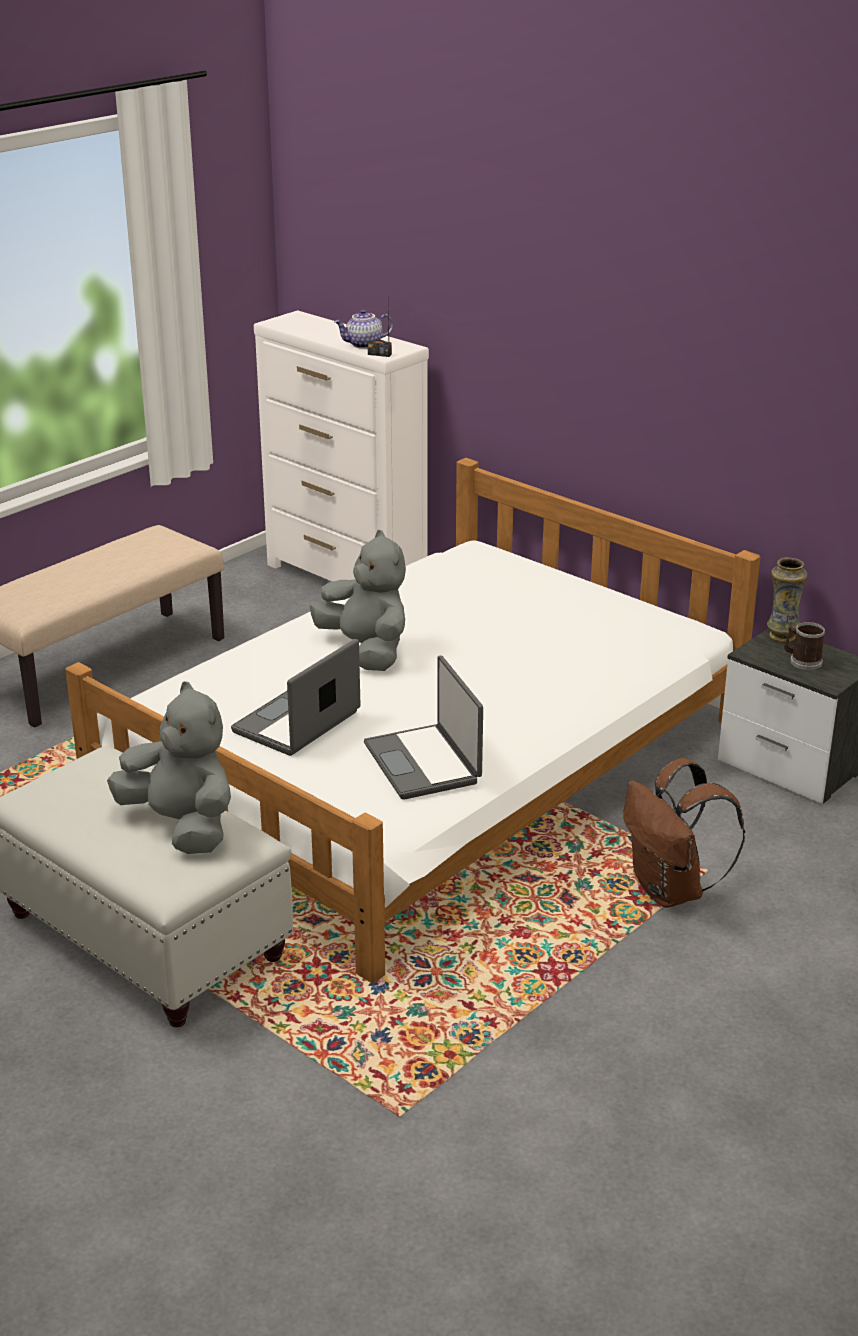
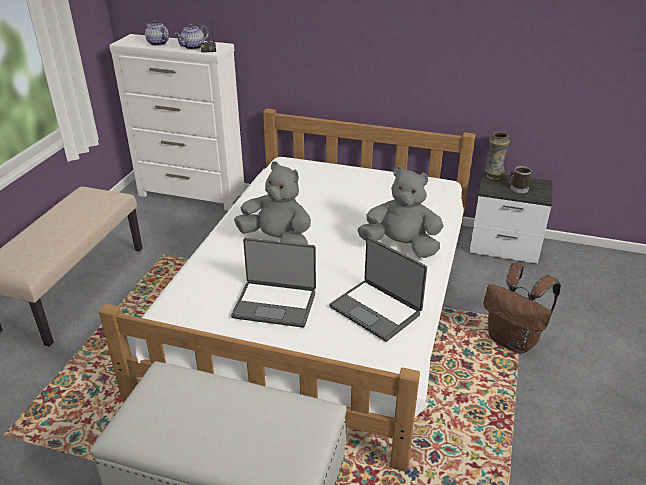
camera: 25 degrees left, 5 degrees up
grey plush toy [107,681,231,854] -> grey plush toy moved to [358,166,444,258]
laptop [231,639,360,756] -> laptop turned 90 degrees counterclockwise [231,238,316,328]
none -> teapot [145,20,169,46]

